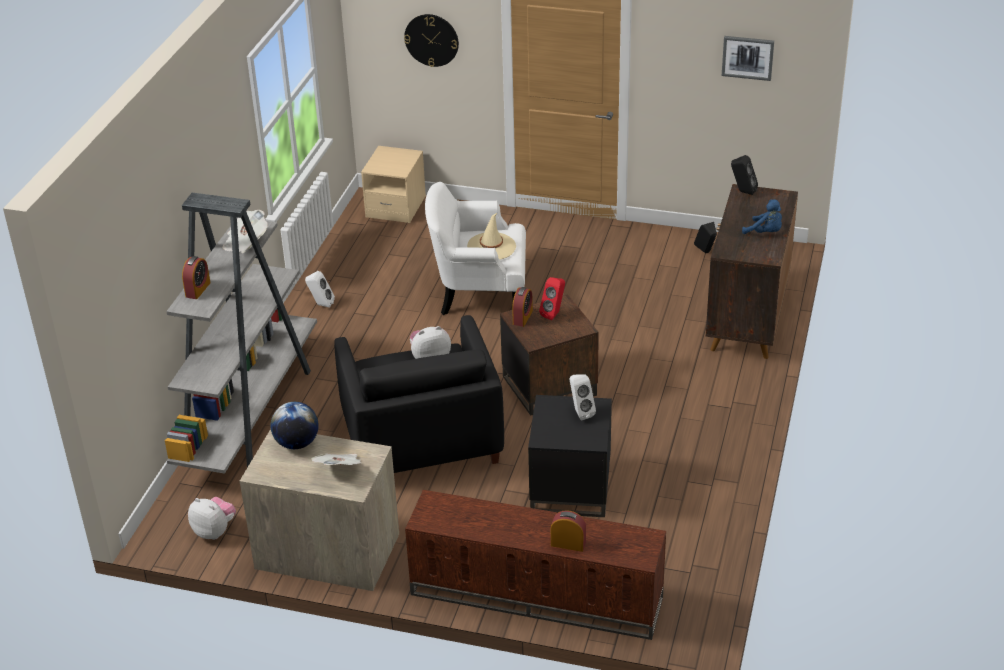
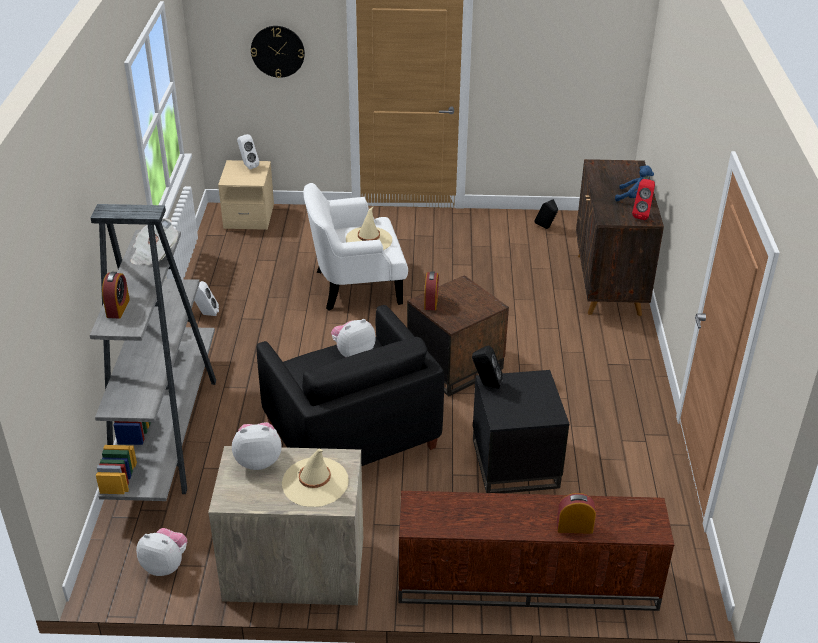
camera: 15 degrees left, 0 degrees up
globe [271,402,319,449] -> plush toy [232,422,282,470]
newspaper [311,453,362,465] -> beige hat [282,449,348,507]
red speaker [539,277,565,320] -> red speaker moved to [632,179,655,220]
white speaker [570,374,596,420] -> white speaker moved to [237,134,259,169]
picture [722,36,774,81] -> none
black speaker [731,155,758,195] -> black speaker moved to [472,345,503,389]

